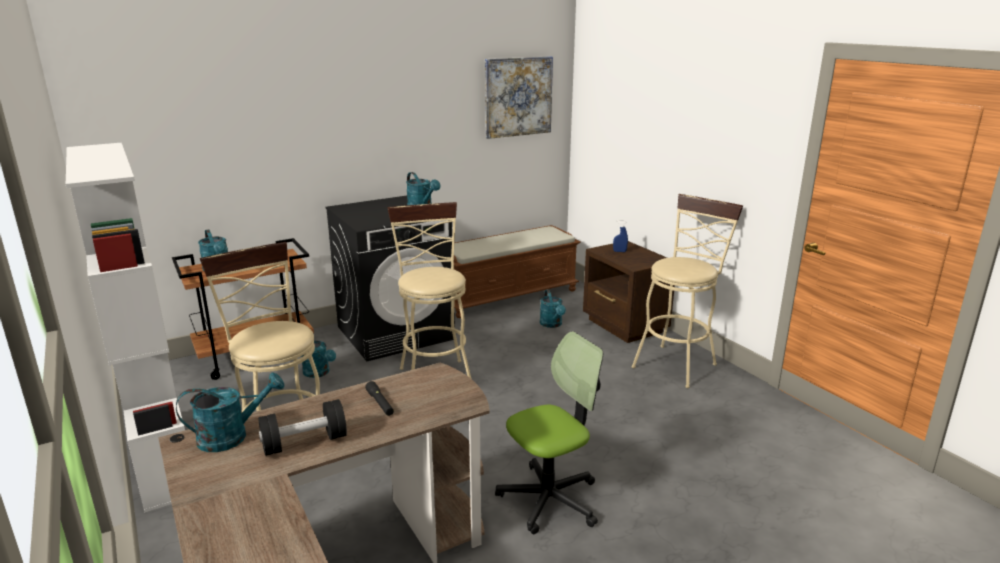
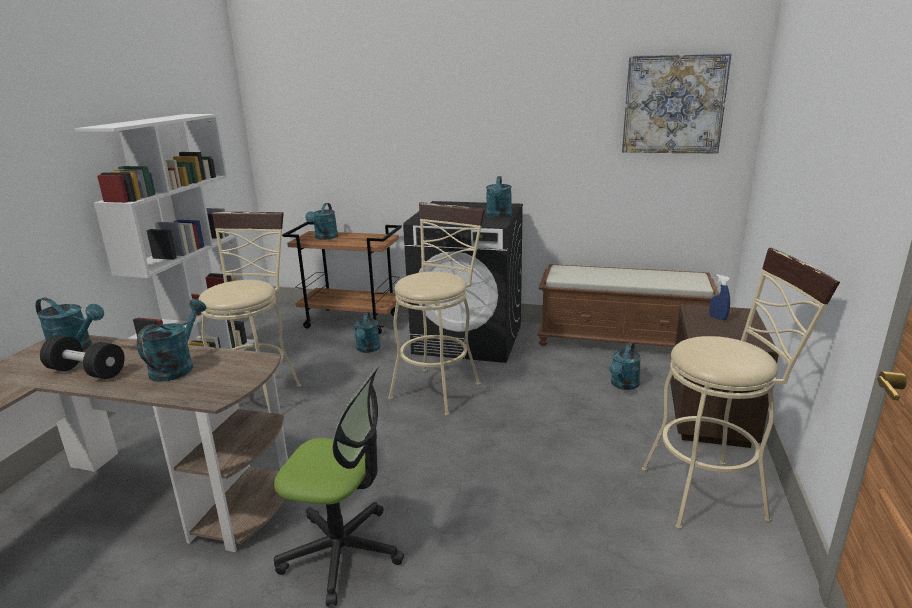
camera: 45 degrees right, 0 degrees up
black flashlight [365,381,394,416] -> turquoise watering can [137,299,206,382]

